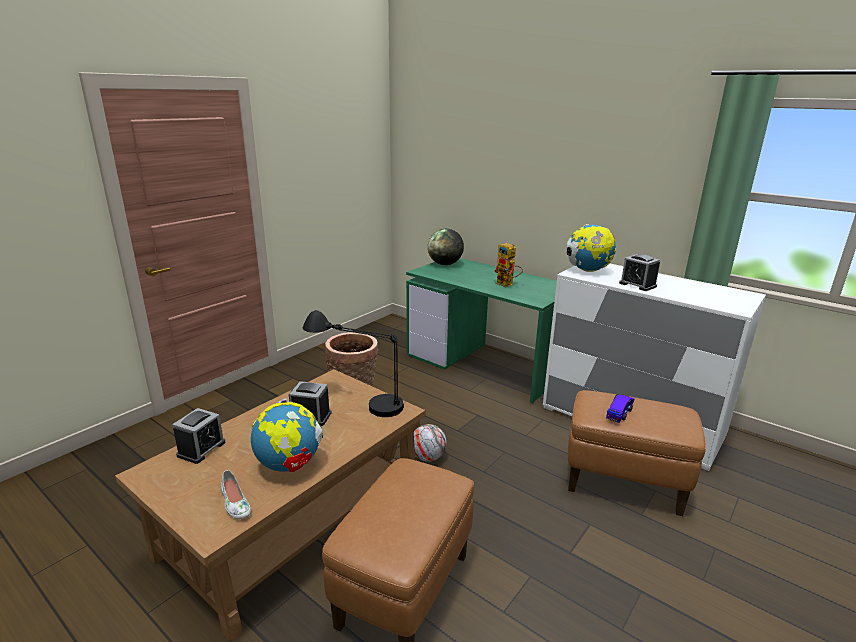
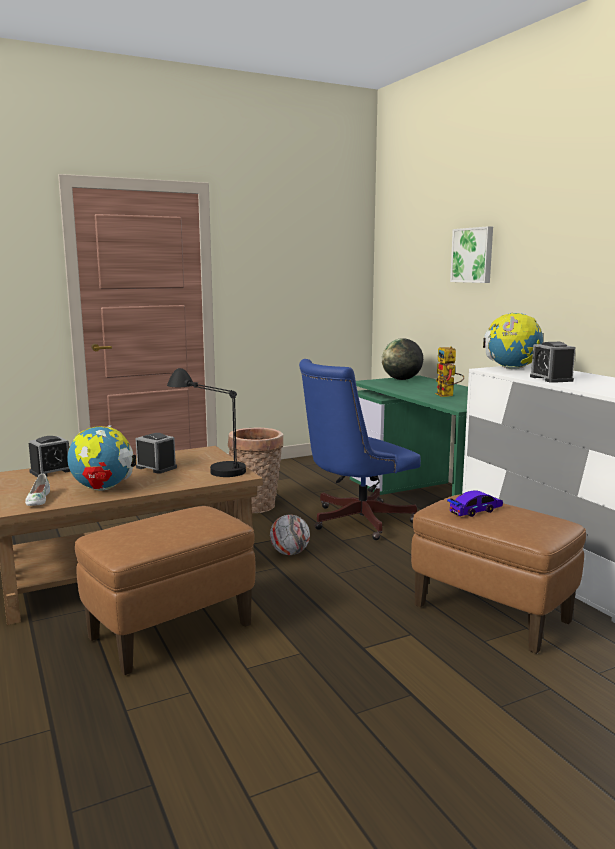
camera: 25 degrees right, 10 degrees down
none -> blue office chair [299,359,421,540]
none -> picture [450,226,493,283]

